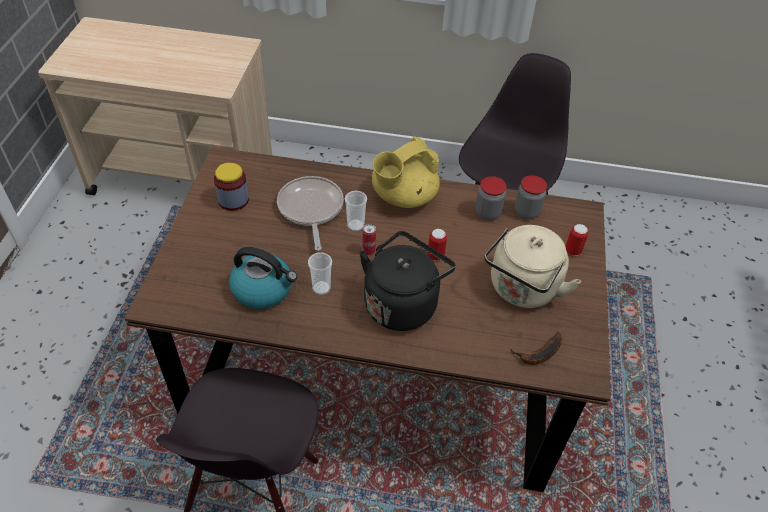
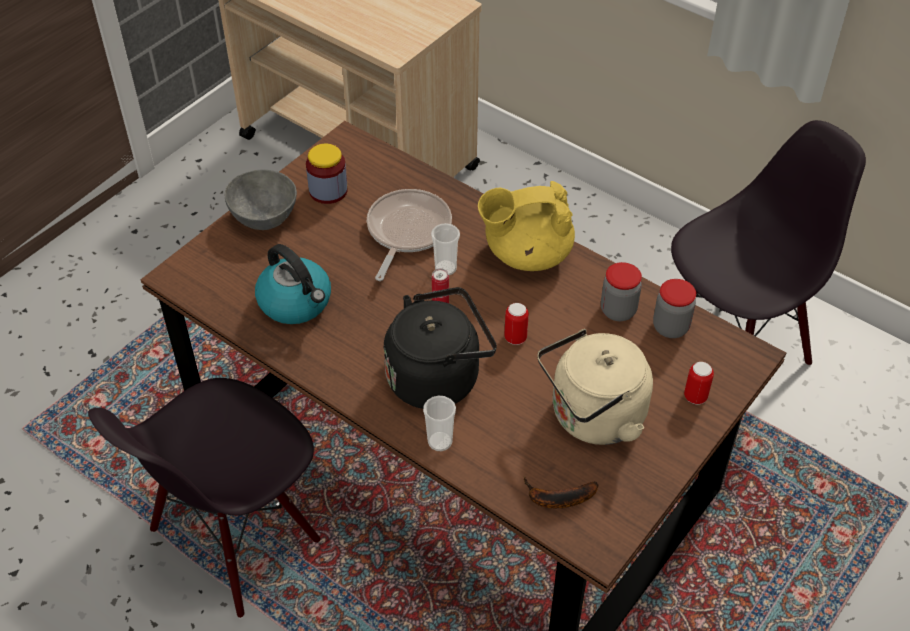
camera: 30 degrees right, 0 degrees up
cup [308,252,332,295] -> cup moved to [423,396,456,451]
none -> grey bowl [225,169,297,230]

